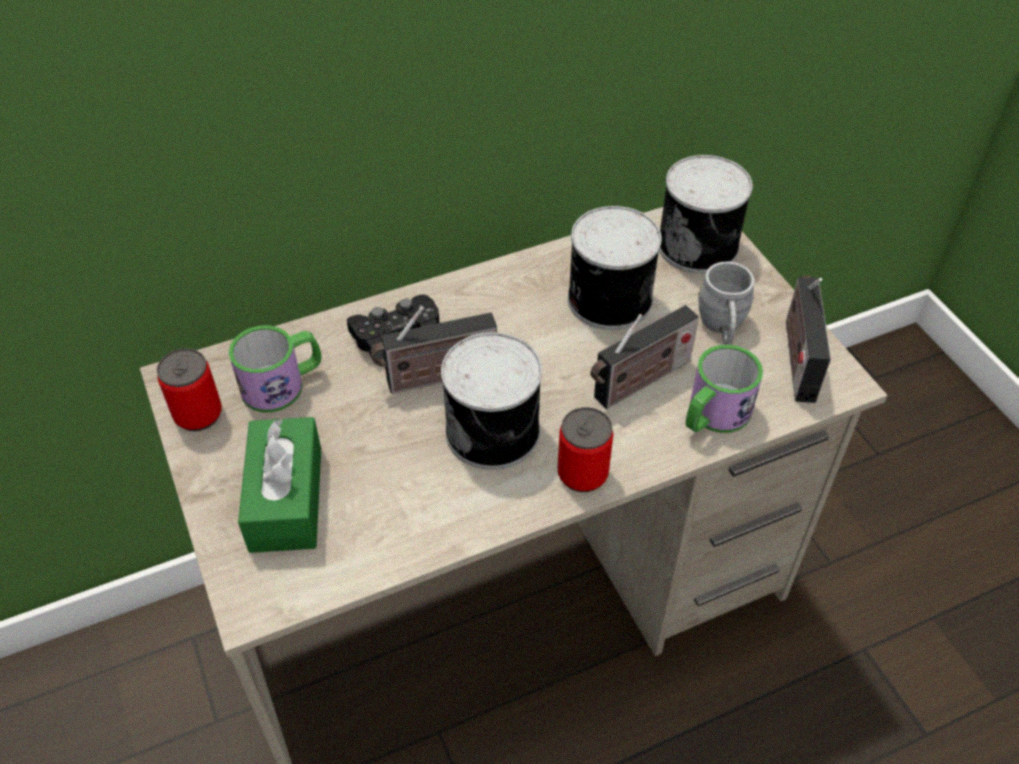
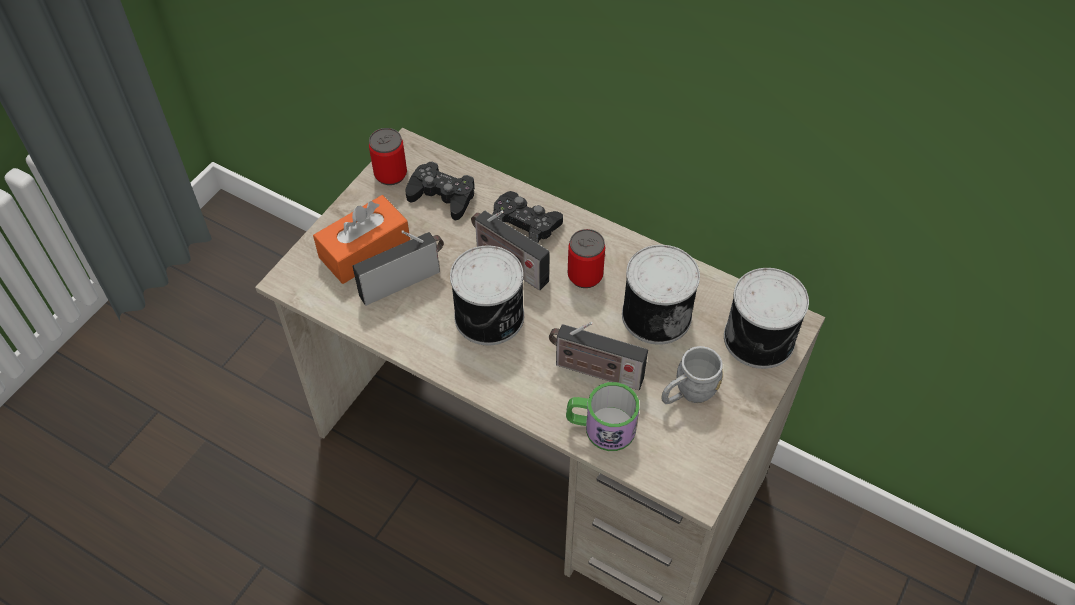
camera: 55 degrees right, 5 degrees up
mug [229,325,322,412] -> black game controller [405,161,475,220]
green tissue box [238,417,321,553] -> orange tissue box [313,195,410,284]
can [558,407,613,492] -> can moved to [568,229,605,288]
radio [786,276,831,403] -> radio moved to [353,230,444,306]

